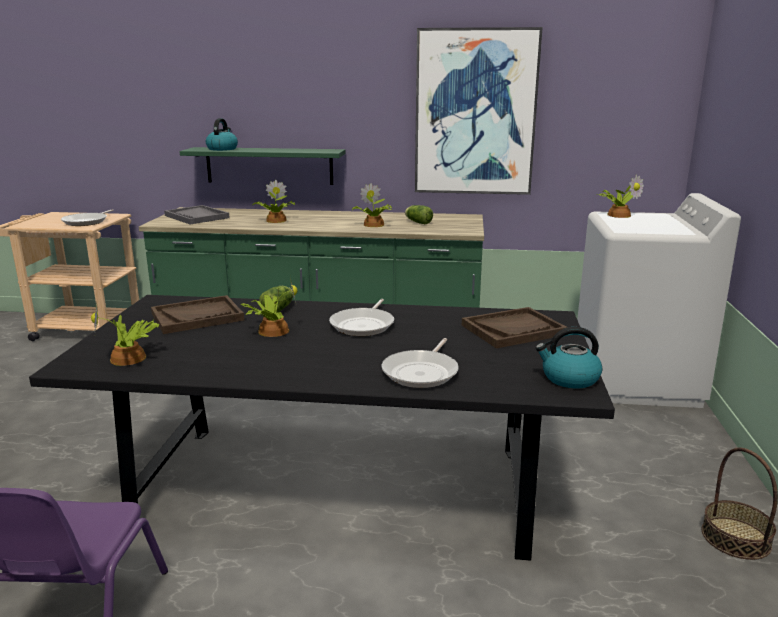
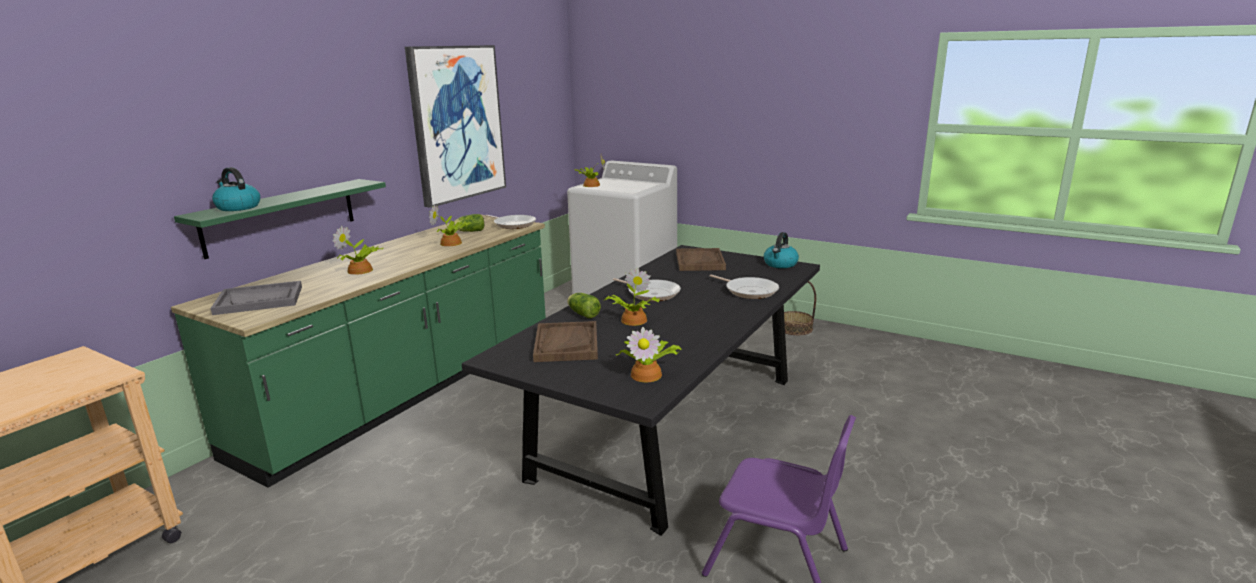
camera: 65 degrees left, 0 degrees up
frying pan [61,209,114,226] -> frying pan moved to [485,215,536,229]

